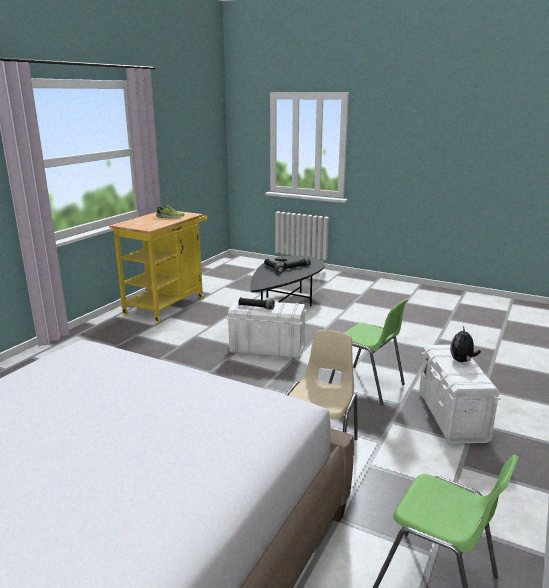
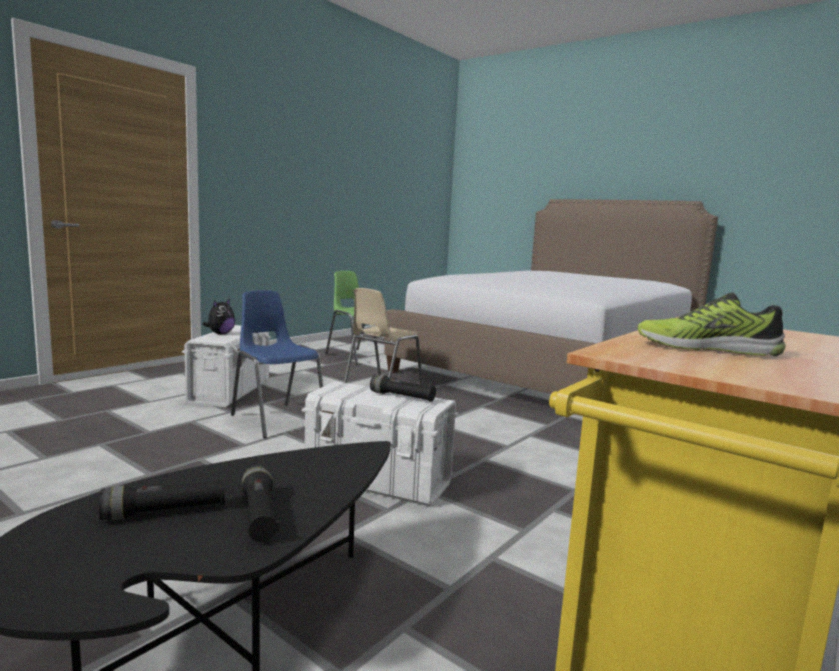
camera: 170 degrees left, 10 degrees down
green chair [329,299,408,405] -> blue chair [231,290,323,438]

